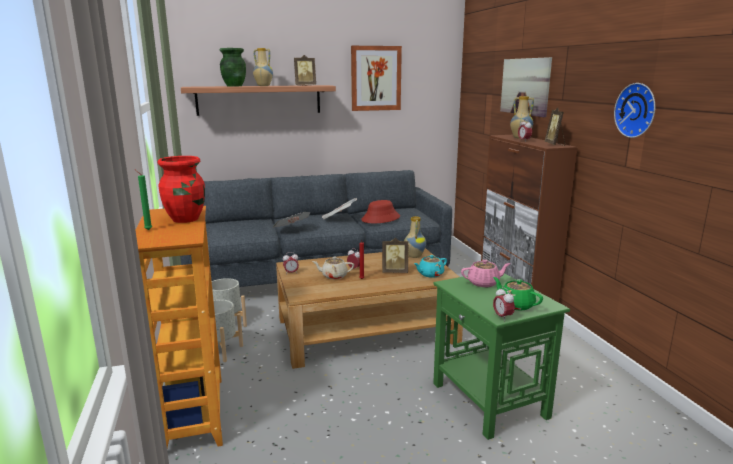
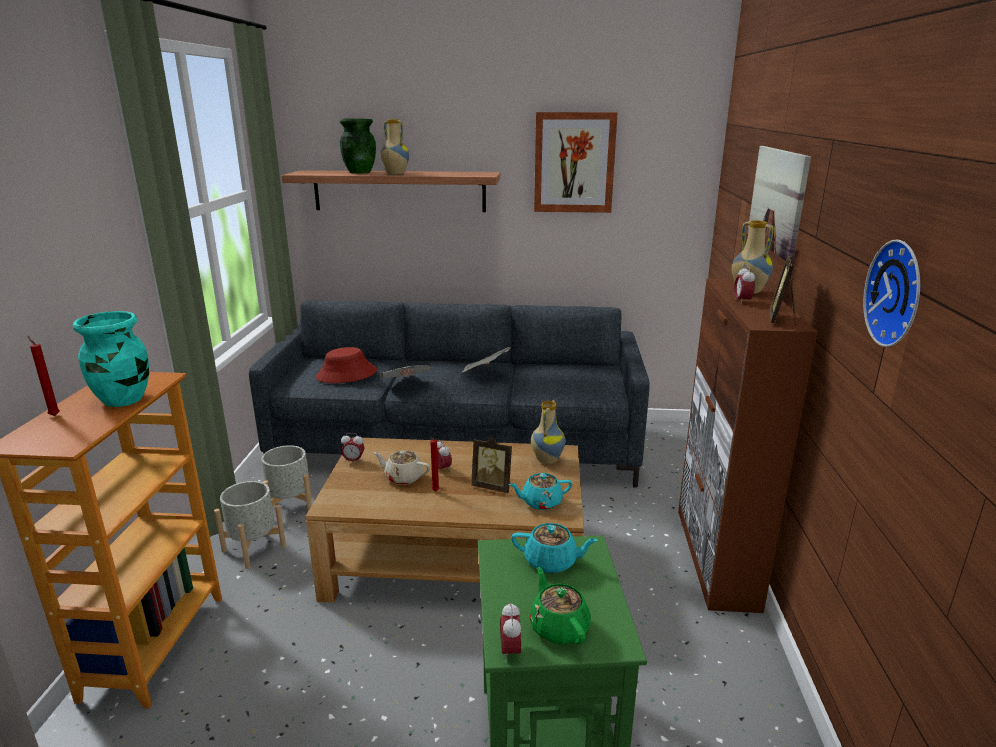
camera: 20 degrees right, 5 degrees up
green candle [135,170,152,230] -> red candle [27,336,60,416]
red vase [157,156,205,223] -> turquoise vase [73,311,149,407]
picture frame [294,55,316,86] -> none
red hat [361,200,400,223] -> red hat moved to [316,347,377,383]
pink teapot [461,259,511,287] -> turquoise teapot [511,523,598,573]

